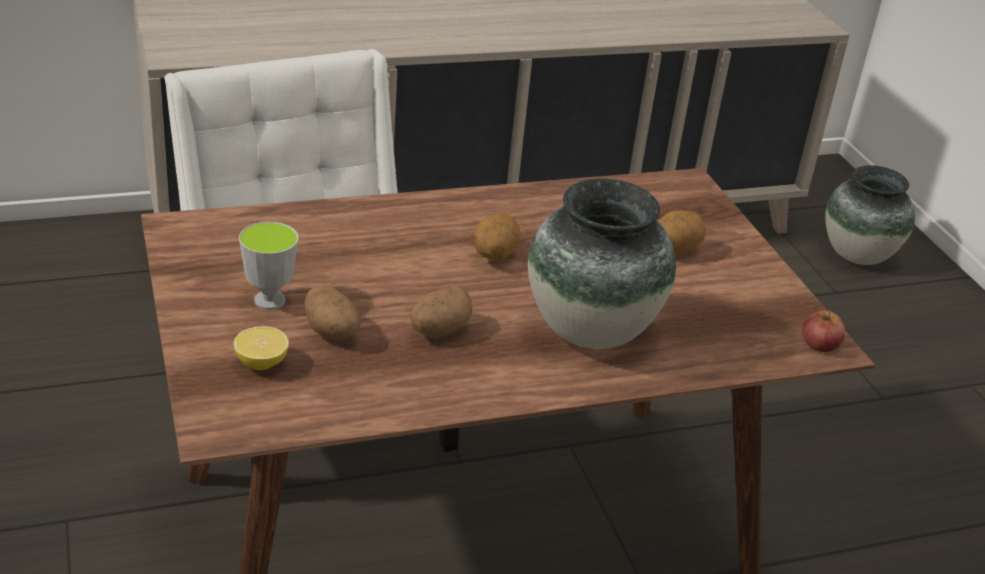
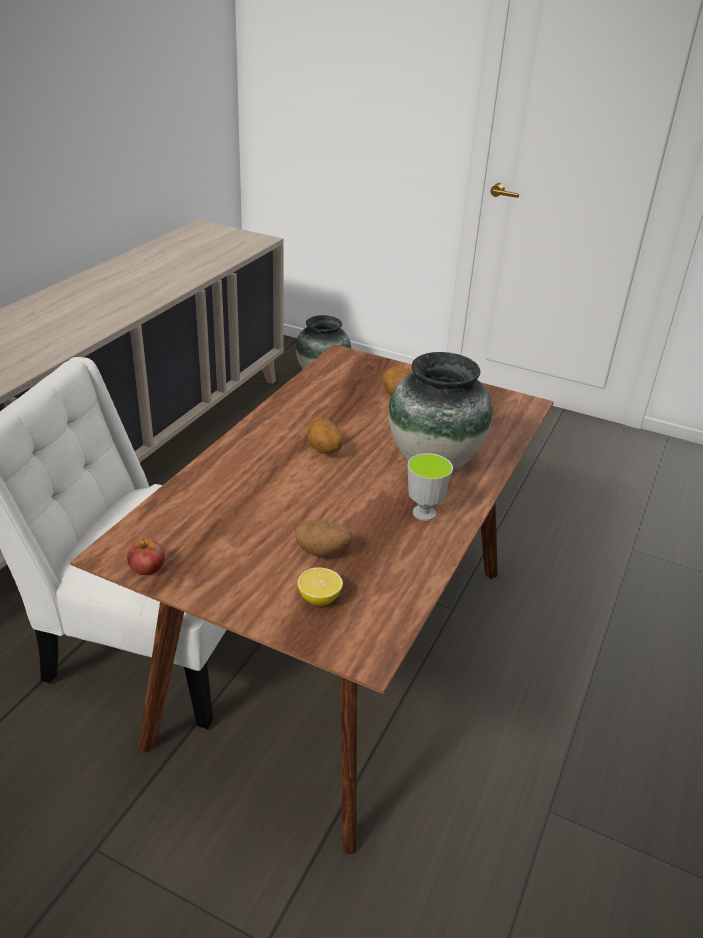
camera: 45 degrees left, 0 degrees up
cup [239,222,299,310] -> cup moved to [408,453,453,521]
potato [410,287,472,338] -> none
apple [802,310,845,352] -> apple moved to [127,538,165,575]

